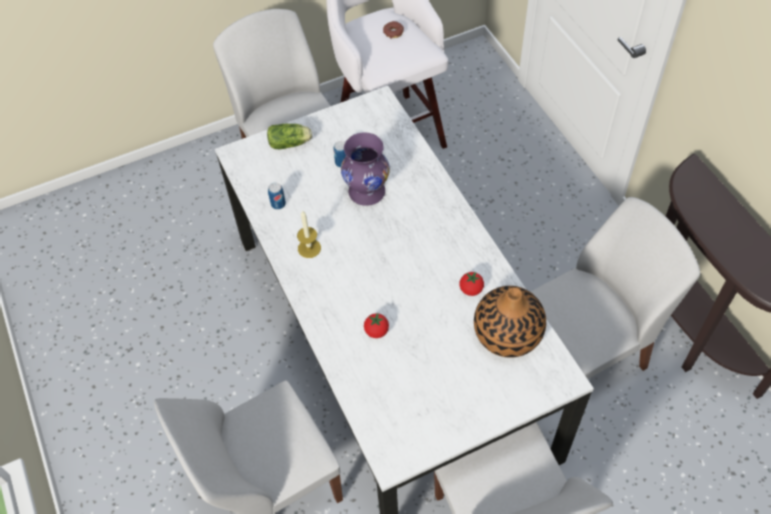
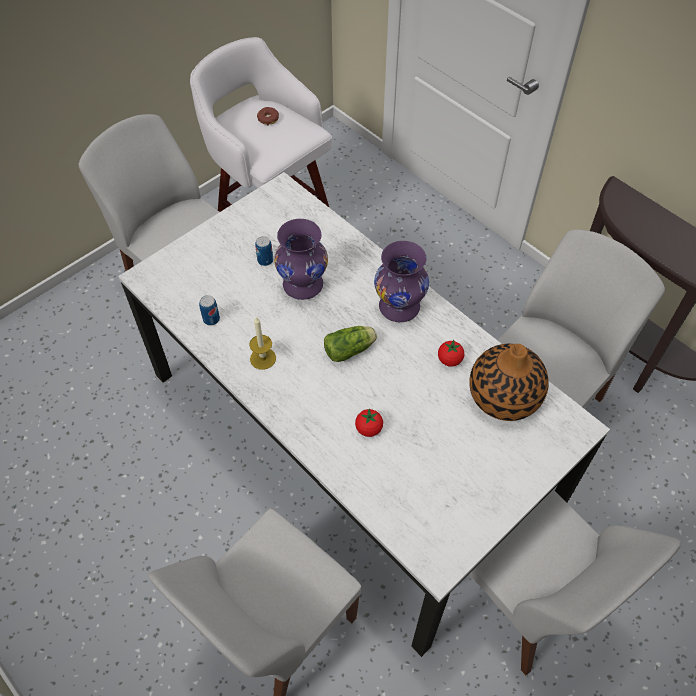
camera: 20 degrees left, 0 degrees up
lettuce [267,123,312,149] -> lettuce moved to [324,326,377,362]
none -> purple vase [374,241,429,322]

